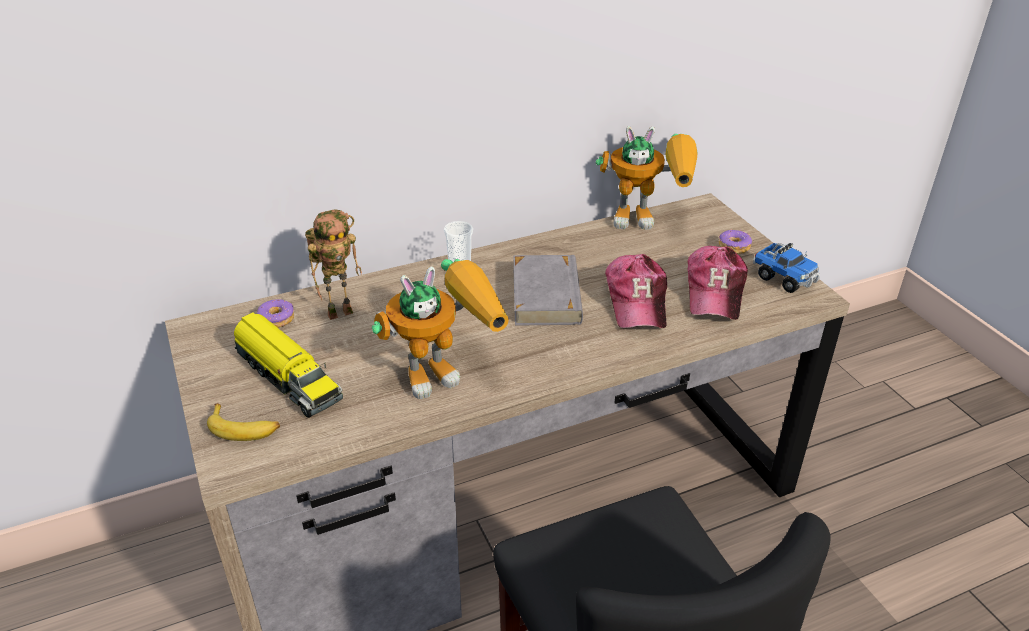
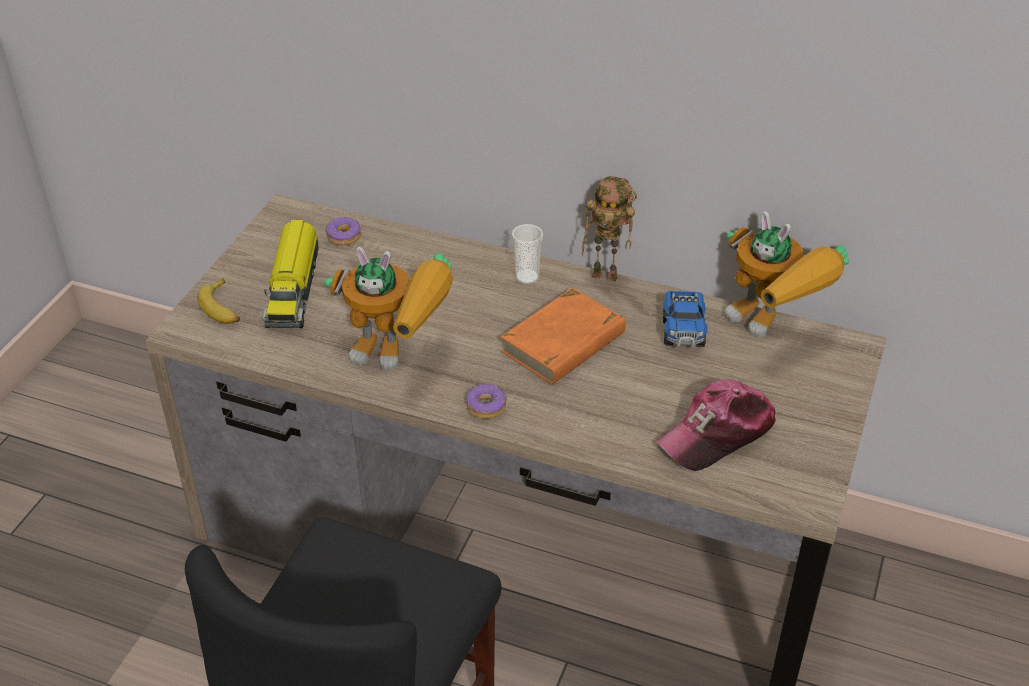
camera: 45 degrees right, 5 degrees up
toy robot [305,210,362,320] -> toy robot moved to [582,176,637,282]
grey book [513,255,583,326] -> orange book [501,287,626,385]
cap [605,254,667,328] -> none
donut [719,230,752,254] -> donut moved to [466,384,507,419]
toy truck [753,243,820,293] -> toy truck moved to [663,291,709,348]

